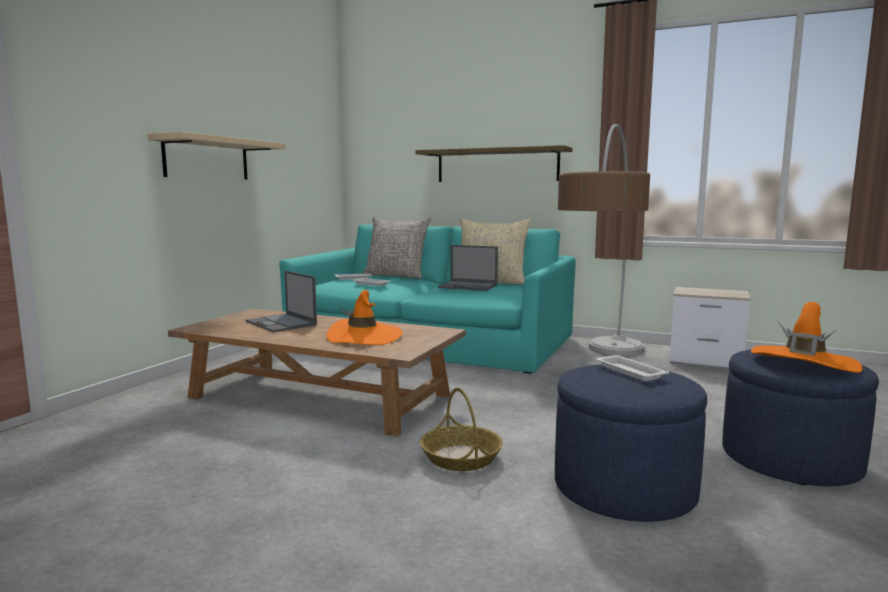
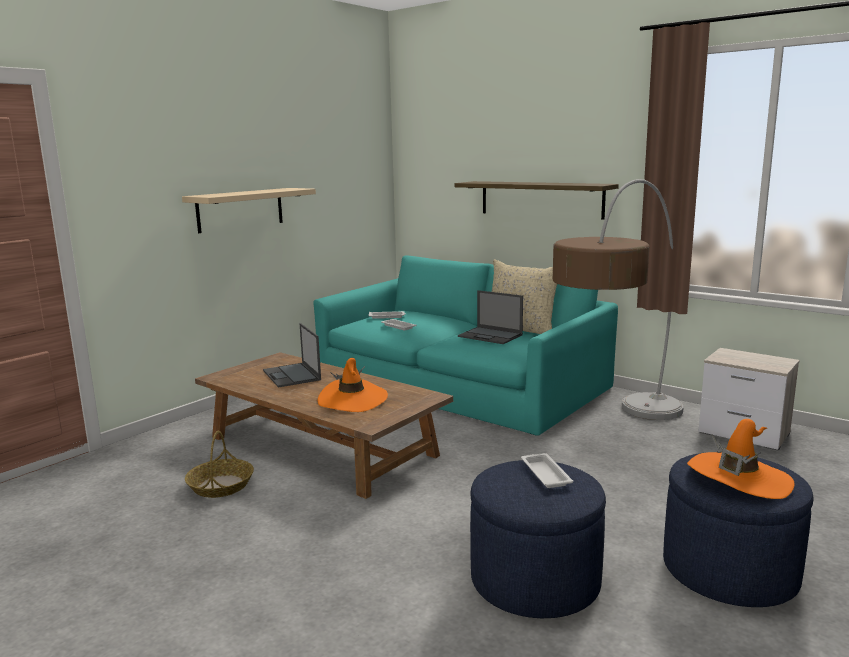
camera: 15 degrees right, 5 degrees up
grey pillow [362,217,431,279] -> none
basket [420,388,503,471] -> basket moved to [185,431,254,498]

